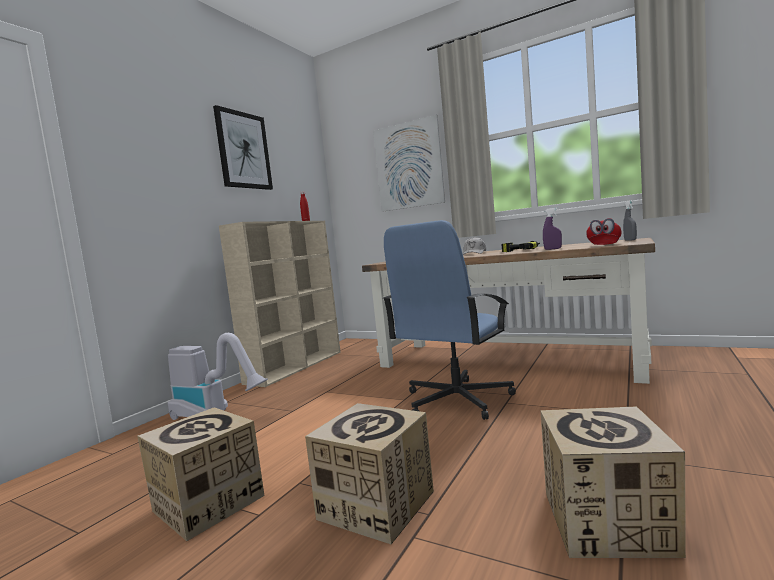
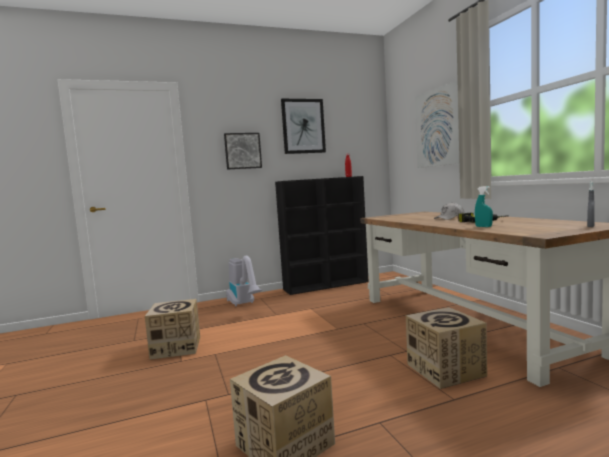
camera: 40 degrees right, 0 degrees up
beige bookcase [219,221,341,387] -> black bookcase [275,176,369,295]
cardboard box [305,403,434,544] -> cardboard box moved to [406,307,487,389]
blue office chair [383,220,516,420] -> none
purple spray bottle [543,208,562,250] -> turquoise spray bottle [475,186,493,227]
red cap [586,218,621,245] -> none
none -> picture [224,133,262,169]

